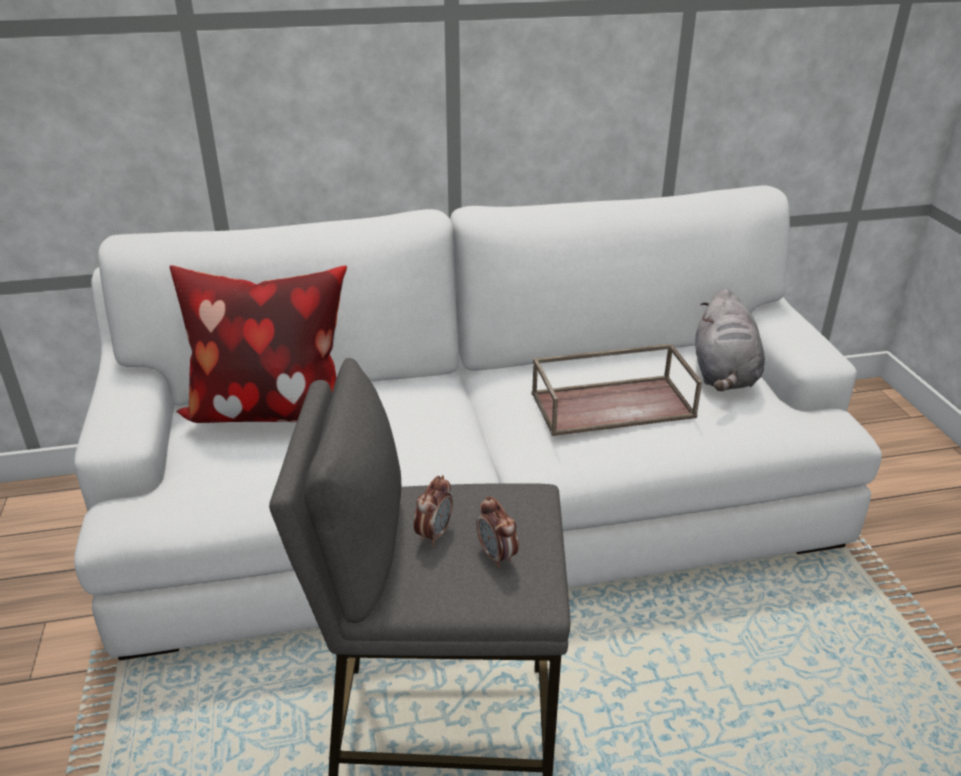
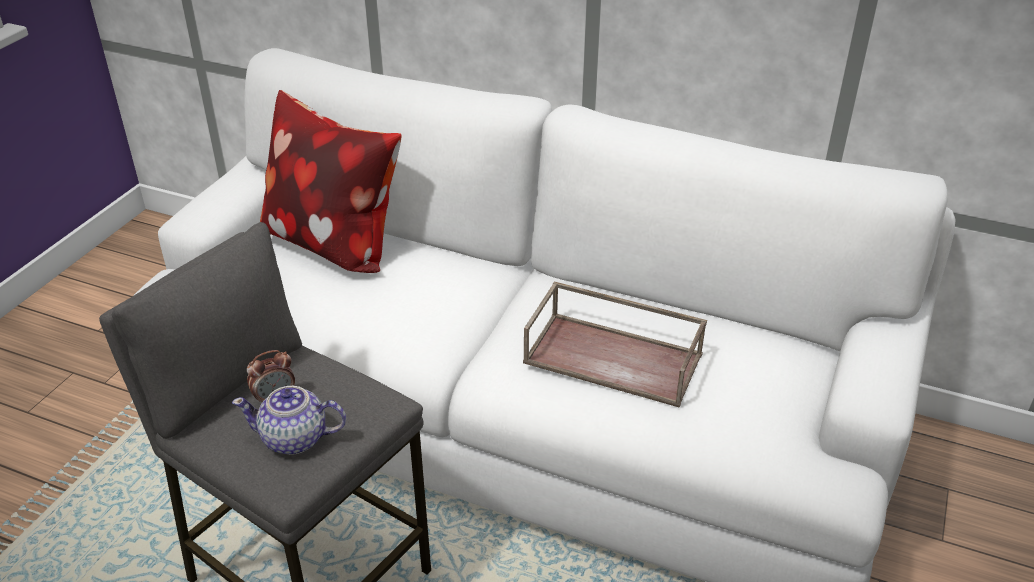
camera: 35 degrees right, 5 degrees up
alarm clock [476,496,519,568] -> teapot [232,386,346,455]
grey plush toy [695,289,765,391] -> none

